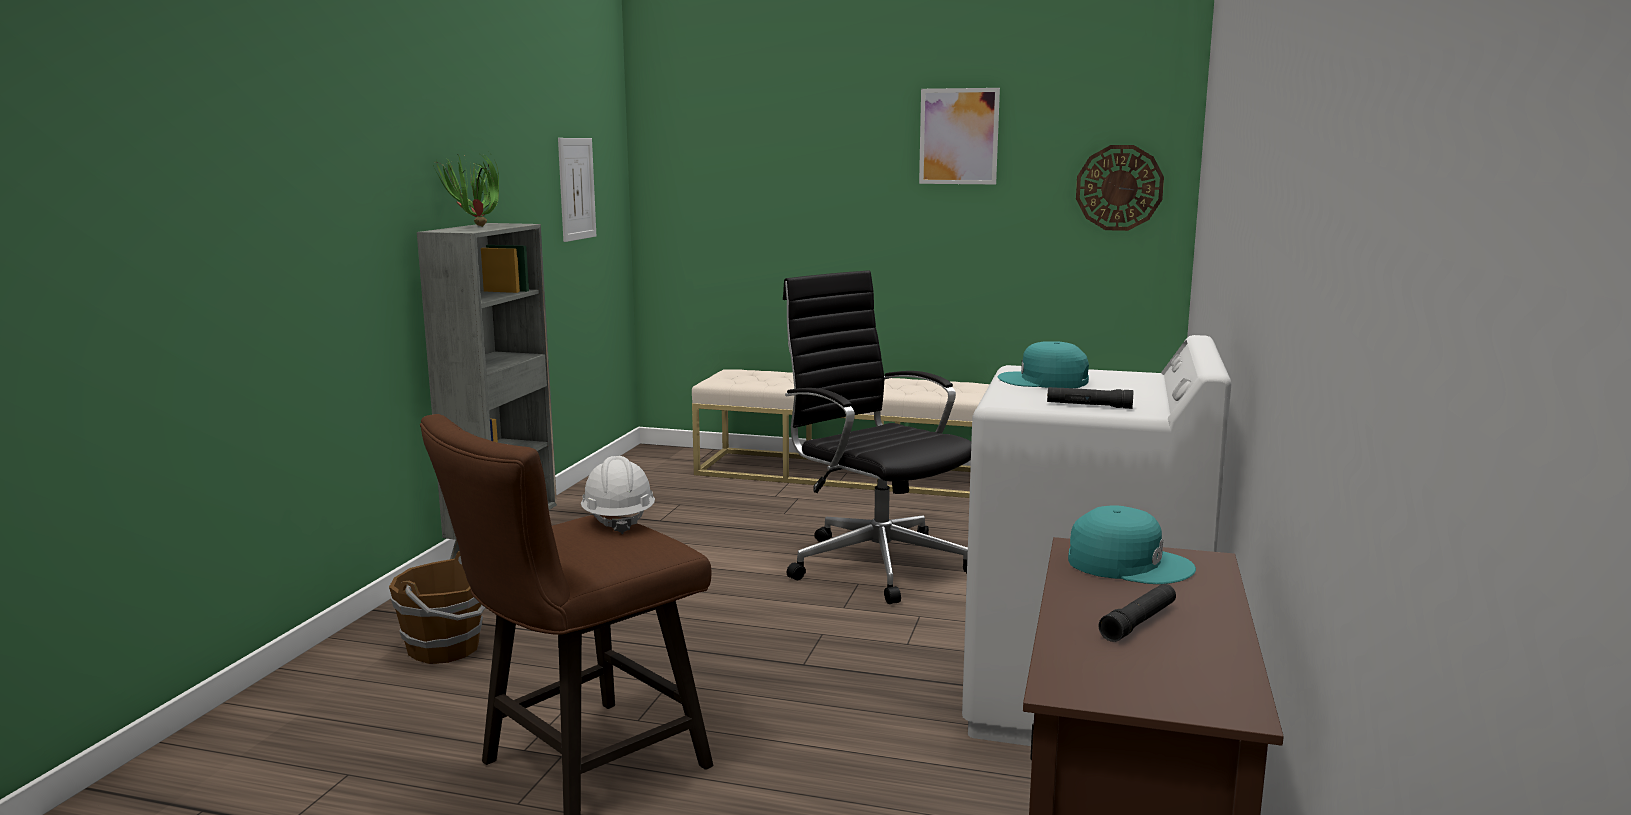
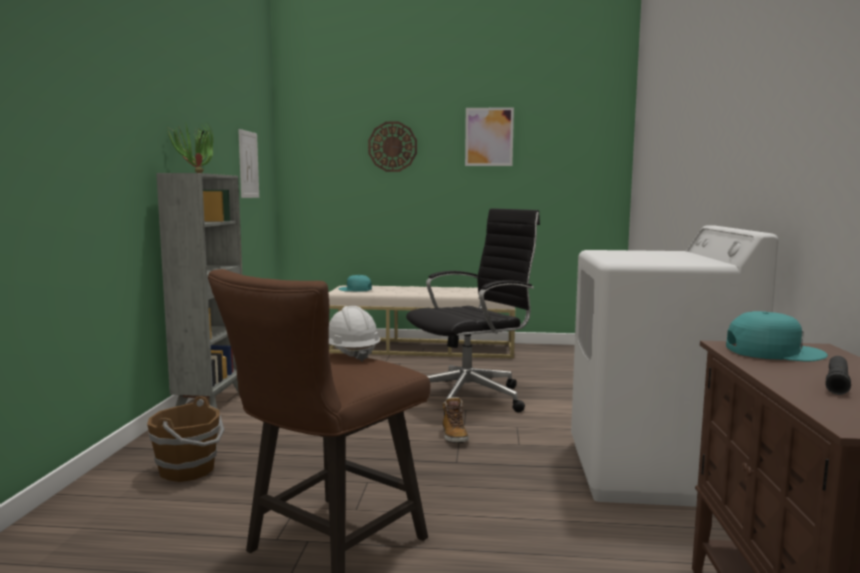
camera: 10 degrees left, 5 degrees down
black office chair [783,270,971,604] -> black office chair turned 105 degrees clockwise [406,208,540,415]
turquoise cap [998,341,1089,388] -> turquoise cap moved to [338,275,372,292]
black flashlight [1047,387,1134,409] -> none
wall clock [1076,145,1164,231] -> wall clock moved to [368,122,417,172]
none -> boot [442,397,469,443]

